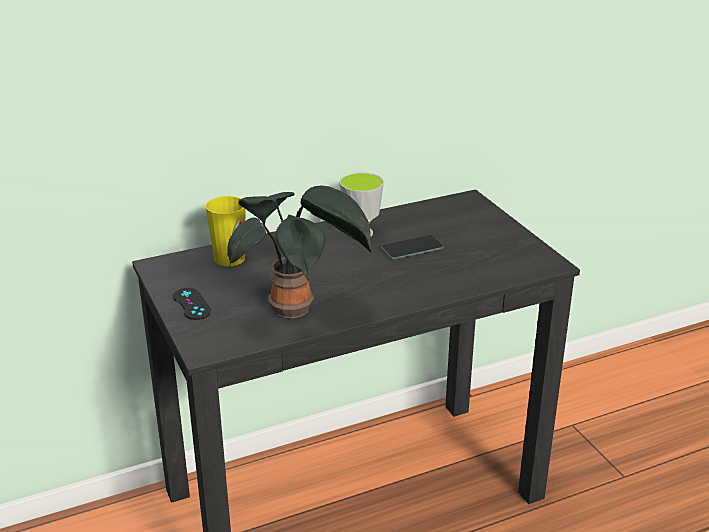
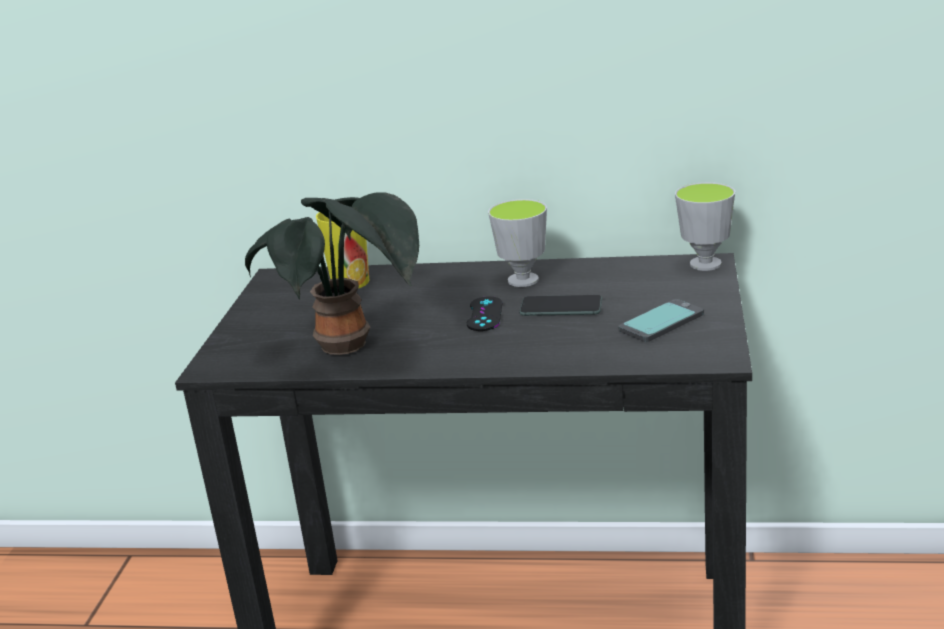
camera: 35 degrees right, 5 degrees down
black game controller [173,288,211,320] -> black game controller moved to [467,296,503,331]
none -> phone [619,299,704,342]
none -> cup [675,182,735,271]

